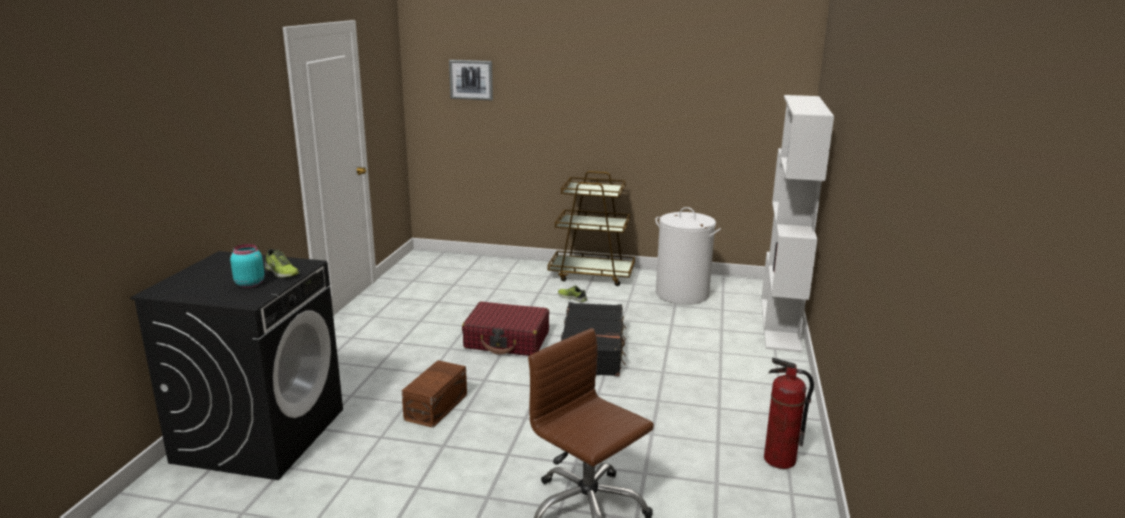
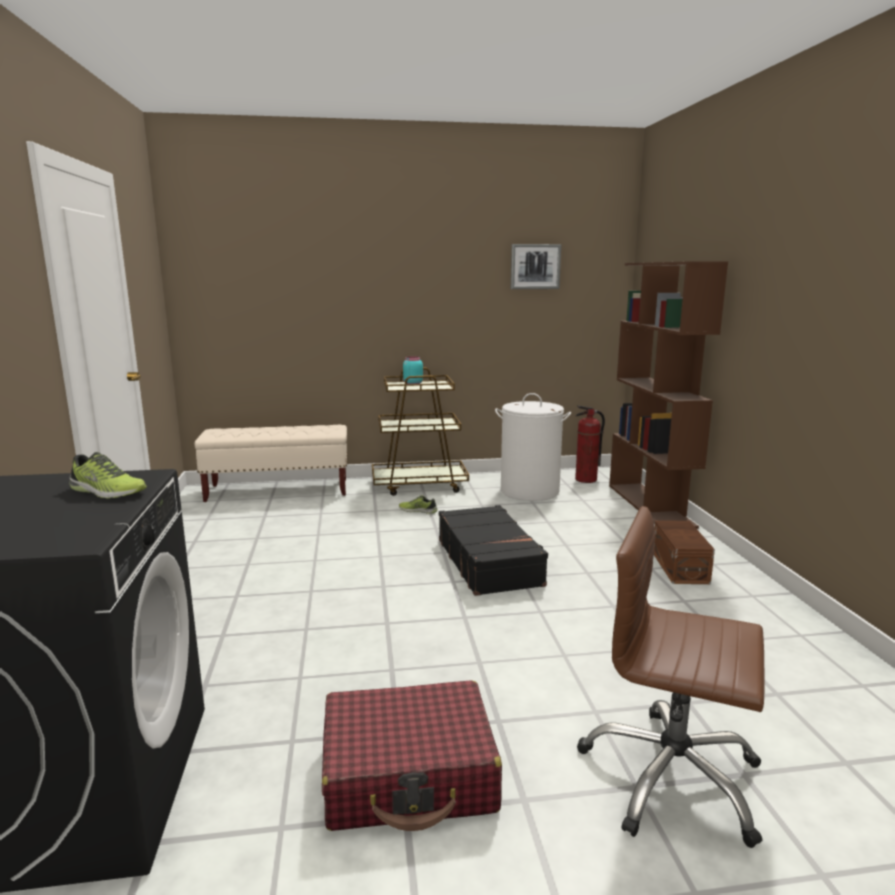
camera: 20 degrees left, 5 degrees down
turquoise jar [230,244,265,288] -> turquoise jar moved to [403,356,423,384]
brown storage box [402,360,467,428] -> brown storage box moved to [654,520,715,584]
picture [449,60,493,100] -> picture moved to [511,244,561,289]
red suitcase [462,301,549,356] -> red suitcase moved to [322,680,502,831]
white bookcase [761,95,834,353] -> brown bookcase [609,261,728,529]
fire extinguisher [764,358,814,469] -> fire extinguisher moved to [575,405,605,483]
none -> beige bench [195,425,348,502]

